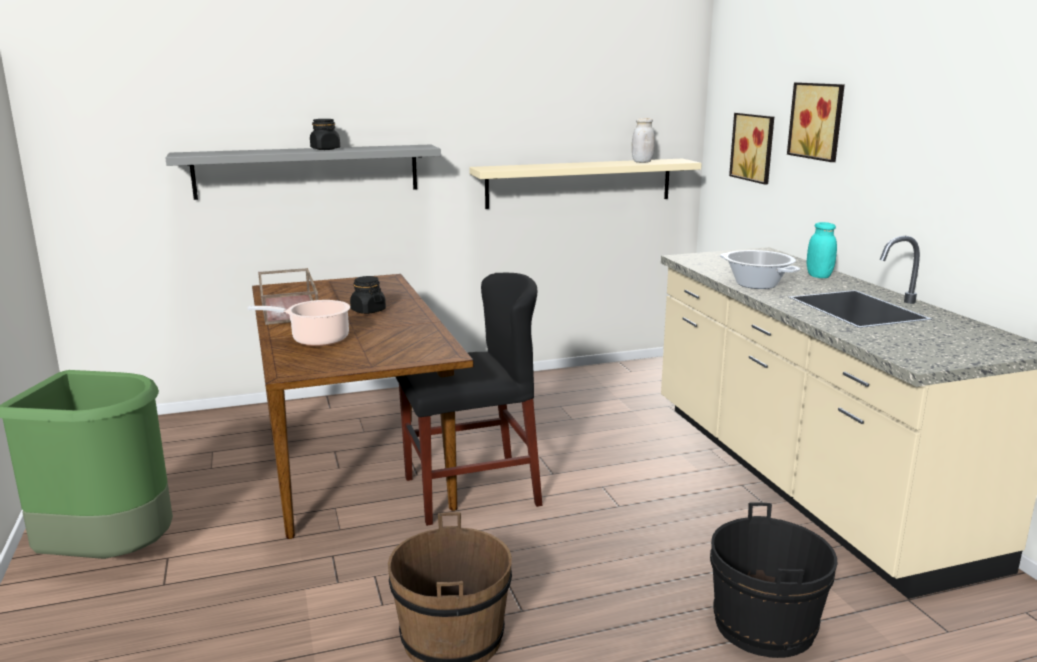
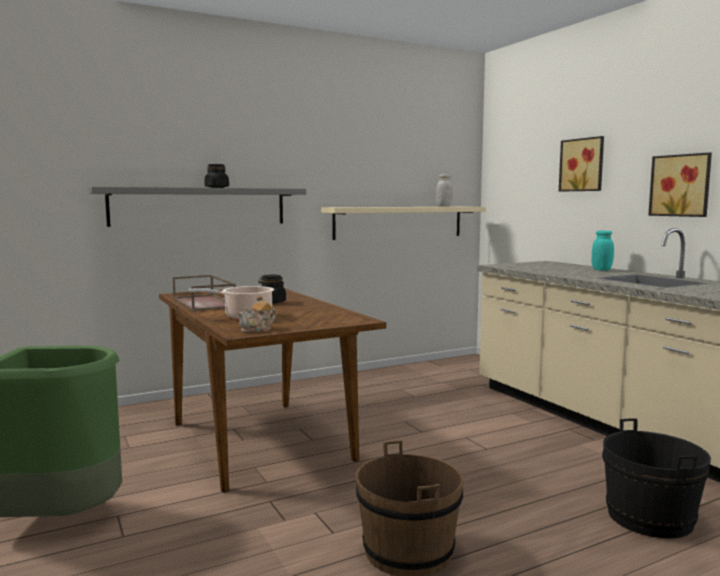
camera: 10 degrees left, 10 degrees down
black chair [396,273,542,526] -> none
cooking pot [720,250,800,289] -> none
picture [729,113,774,184] -> picture moved to [648,152,712,217]
none -> teapot [237,295,277,333]

